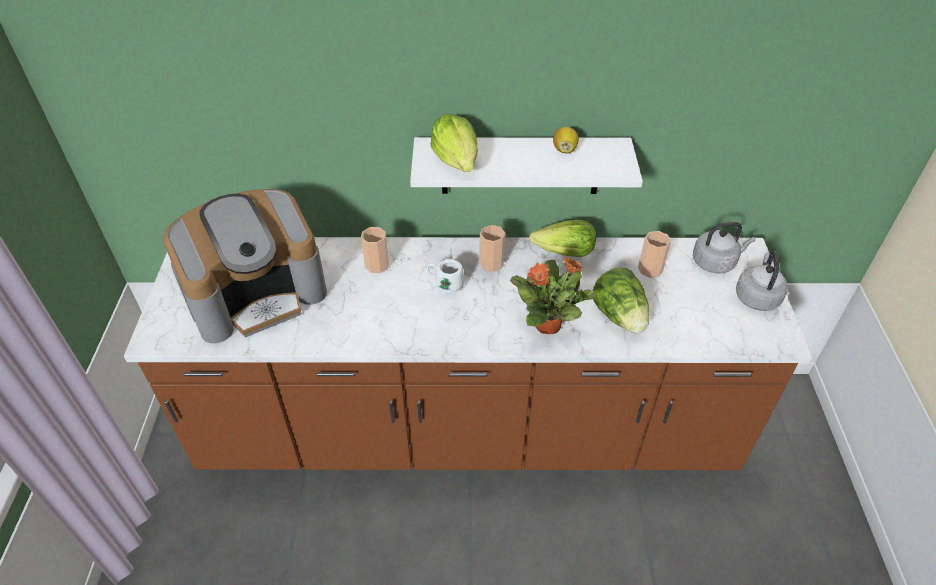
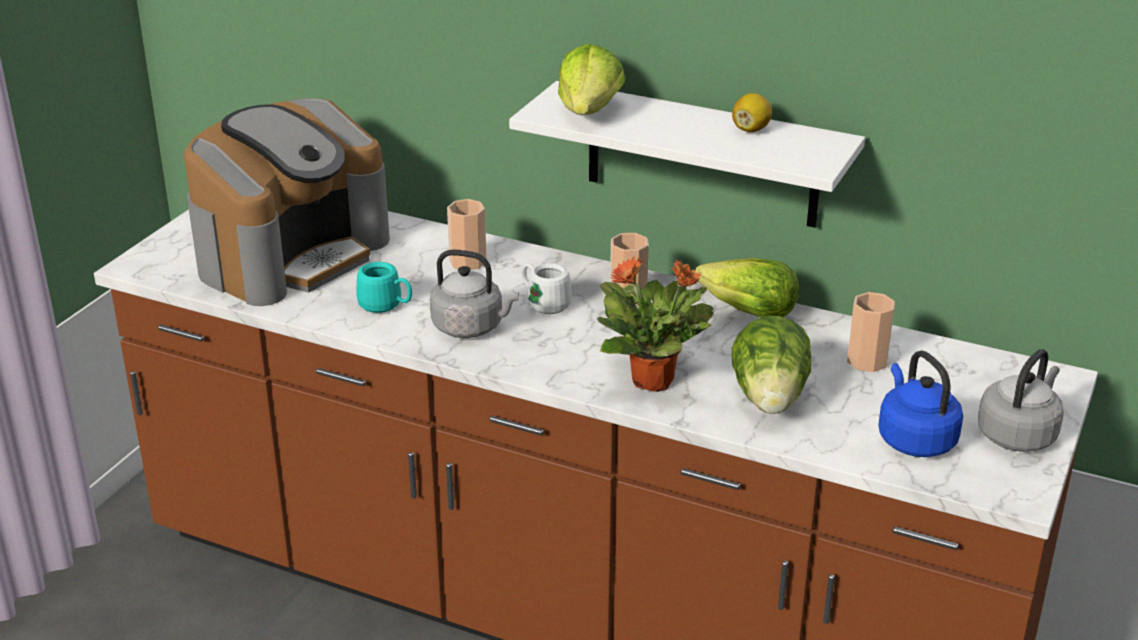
camera: 25 degrees right, 15 degrees down
coffee machine [163,189,327,343] -> coffee machine turned 45 degrees counterclockwise [184,98,390,306]
grey kettle [693,222,755,274] -> grey kettle moved to [430,250,519,338]
none -> turquoise mug [356,262,412,313]
none -> blue kettle [878,351,963,457]

